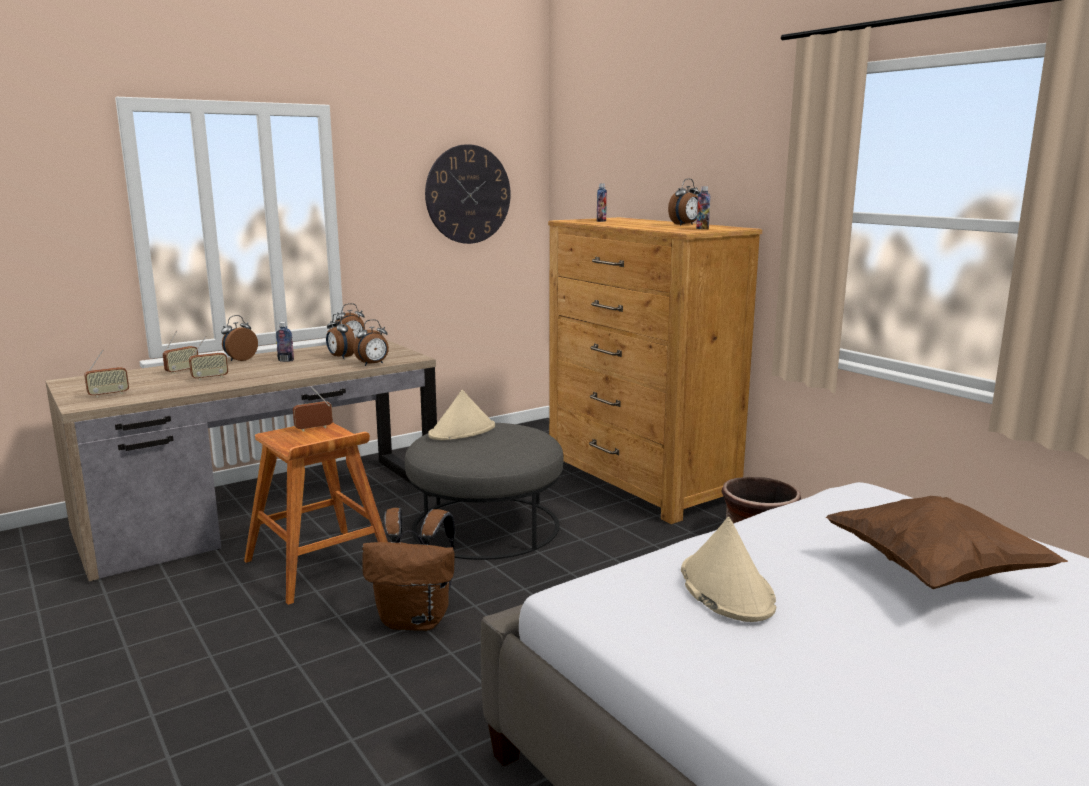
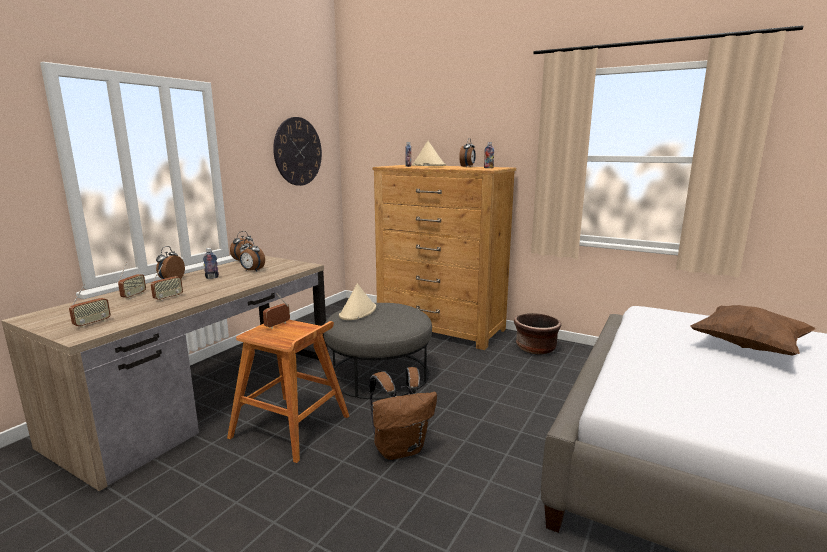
camera: 25 degrees left, 0 degrees up
alarm clock [353,319,389,366] -> none
beige hat [681,517,776,622] -> beige hat moved to [412,141,446,166]

